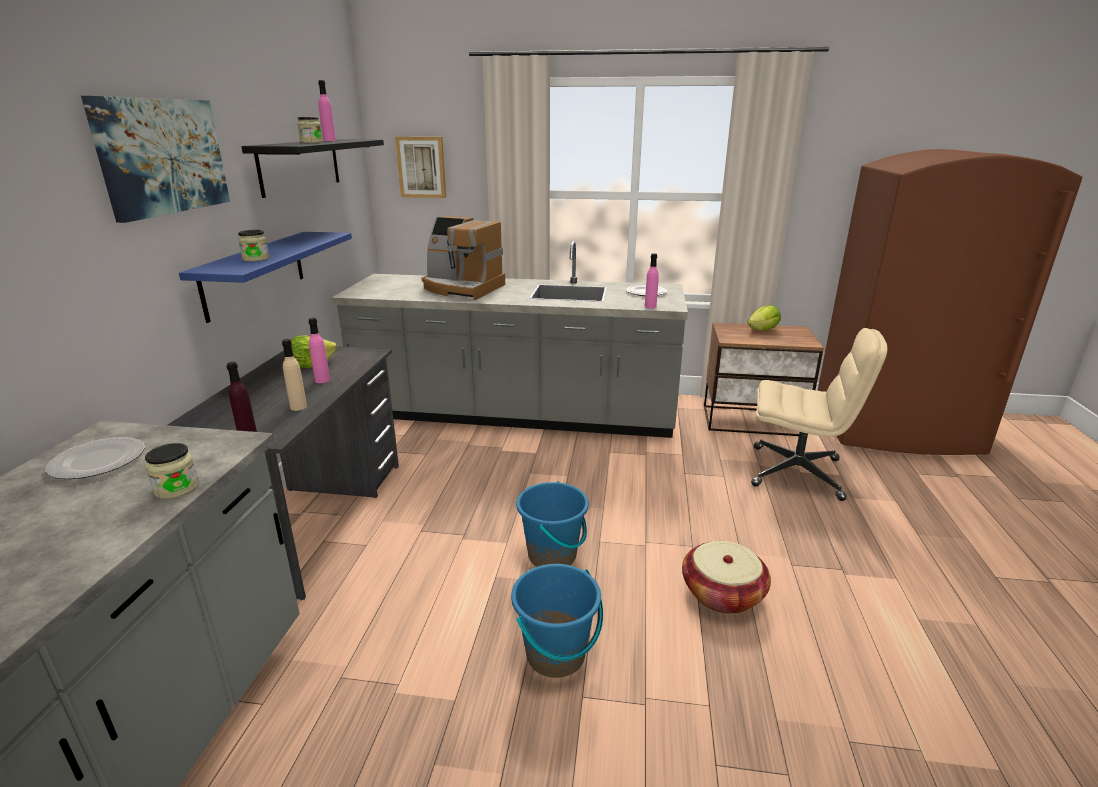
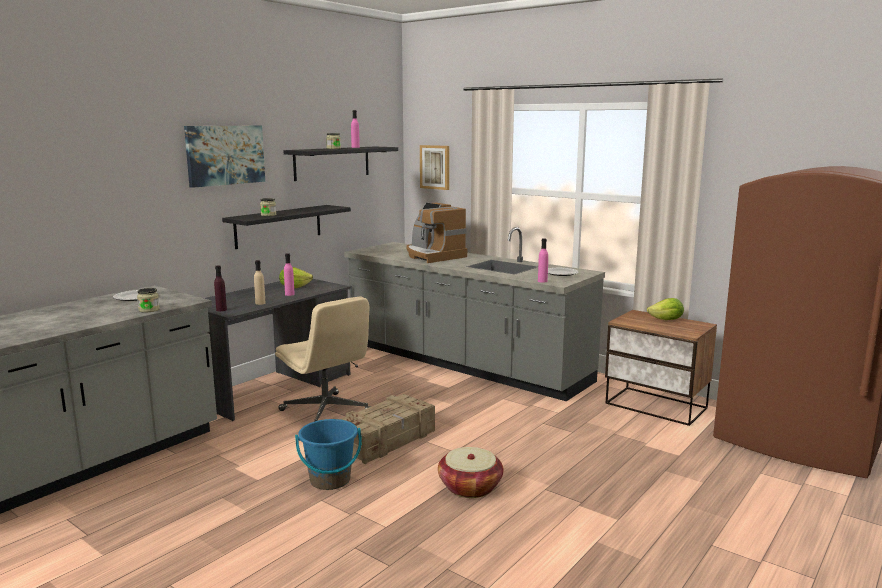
camera: 30 degrees right, 10 degrees down
blue shelf [179,232,352,323] -> black shelf [222,205,351,249]
blue bucket [516,481,589,567] -> crate [340,394,435,464]
beige office chair [751,328,887,501] -> beige office chair moved to [275,296,372,422]

